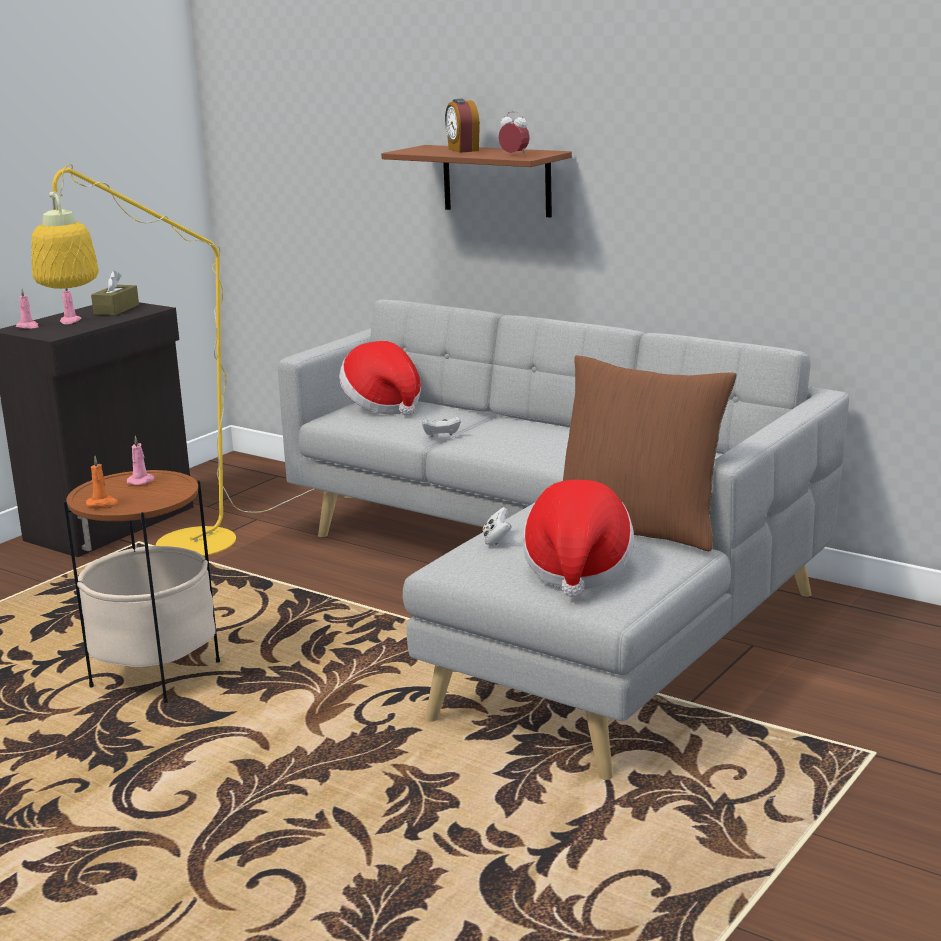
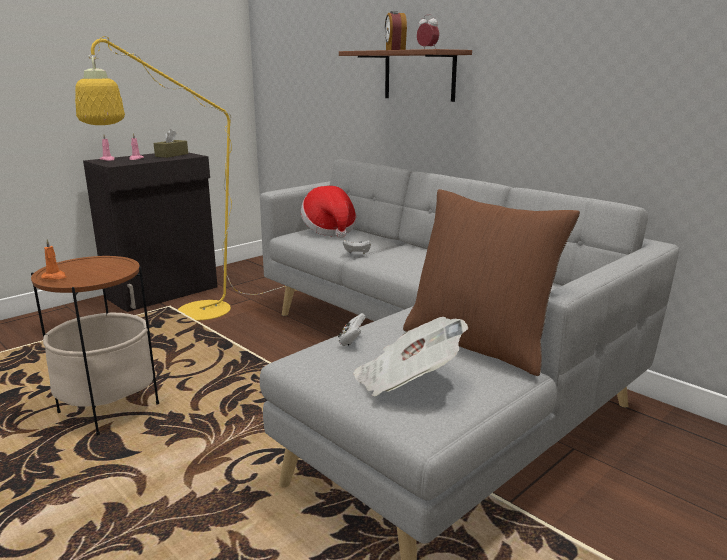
camera: 10 degrees right, 0 degrees up
pink candle [127,435,154,485] -> none
hat [523,480,634,597] -> newspaper [353,317,468,397]

